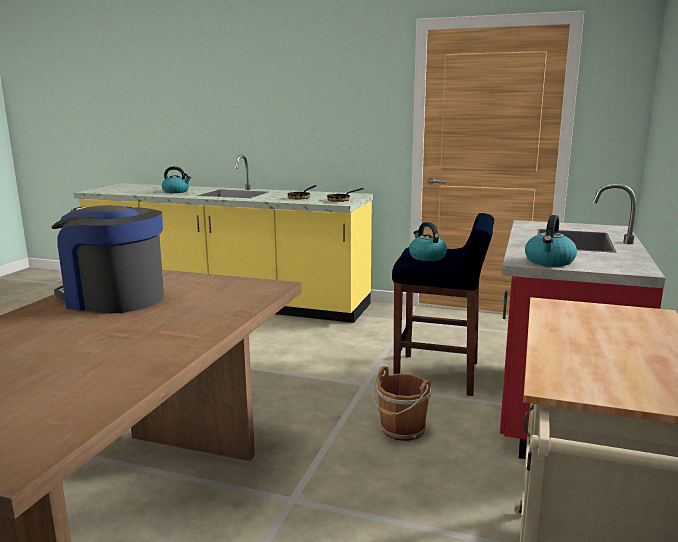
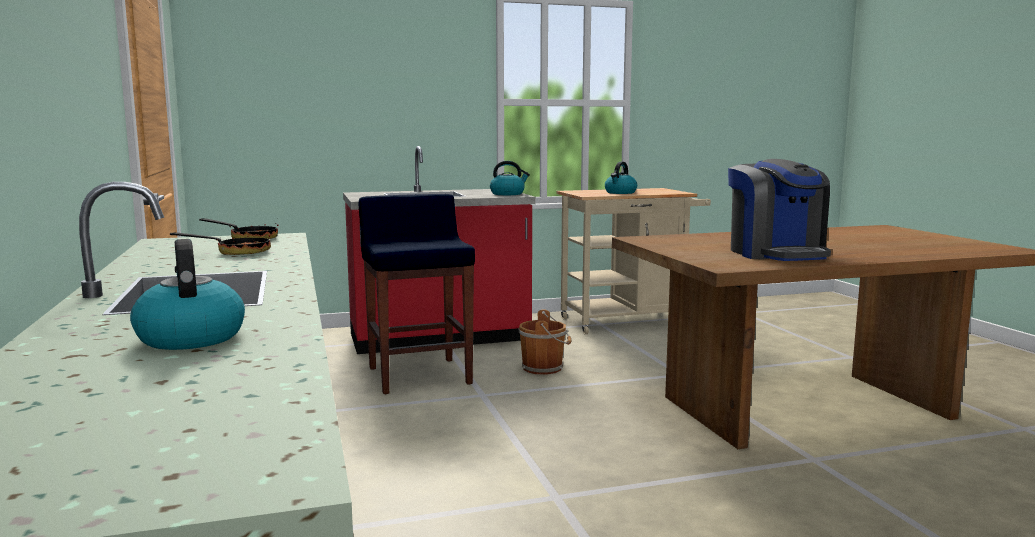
camera: 125 degrees left, 5 degrees down
kettle [409,222,447,261] -> kettle moved to [605,162,637,194]

